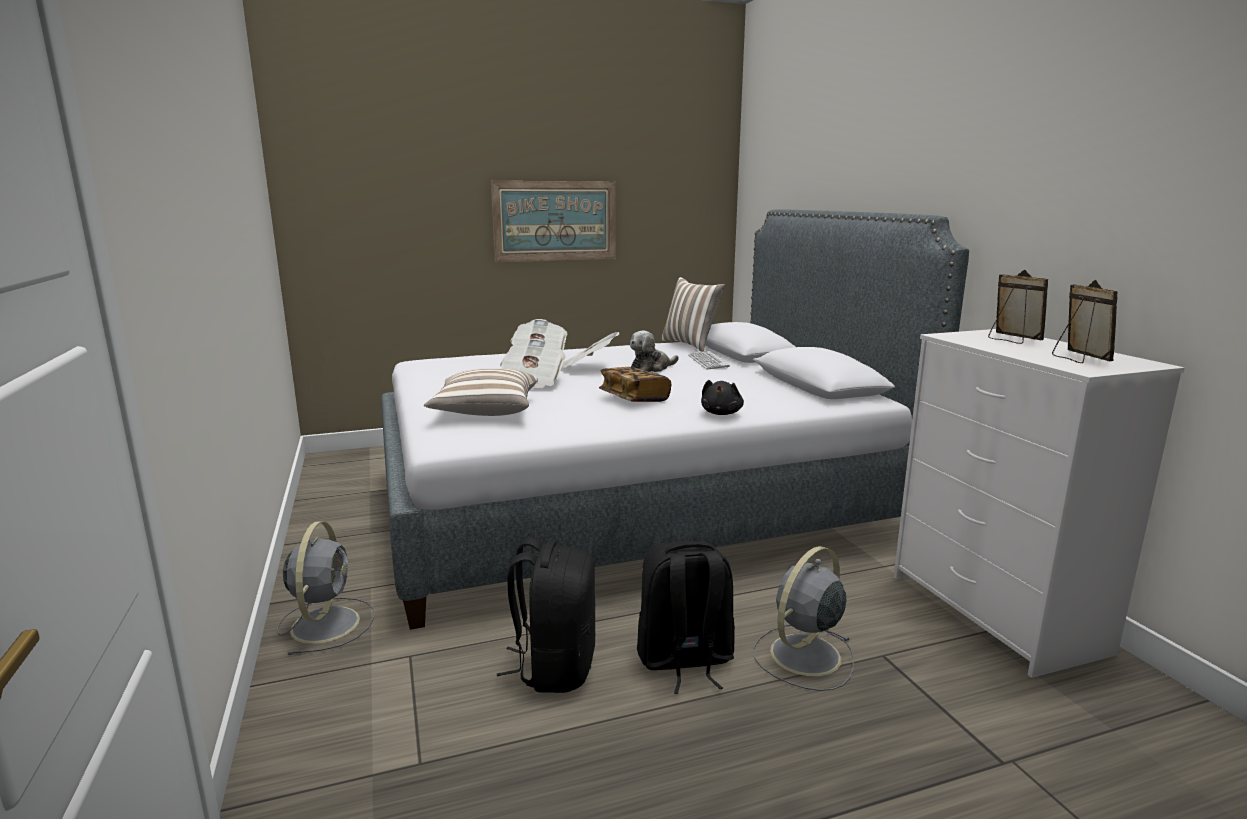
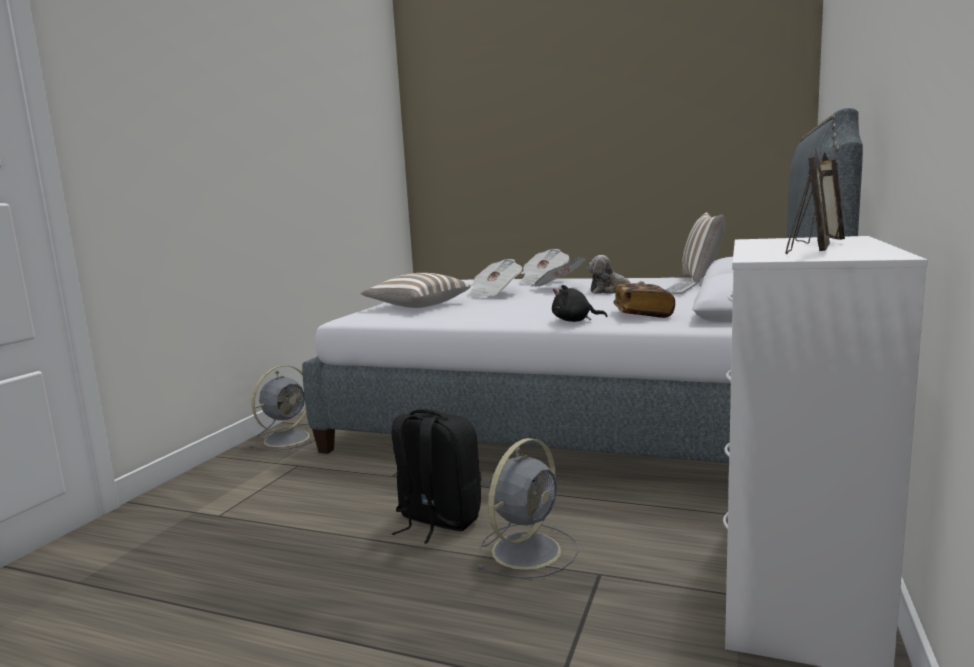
camera: 40 degrees right, 5 degrees down
picture [491,181,615,262] -> none
black backpack [497,538,595,693] -> none
book [599,367,671,402] -> book moved to [613,283,675,318]
black plush toy [701,380,744,415] -> black plush toy turned 45 degrees clockwise [552,285,608,322]
grey fan [753,546,854,691] -> grey fan turned 135 degrees clockwise [476,438,578,579]

